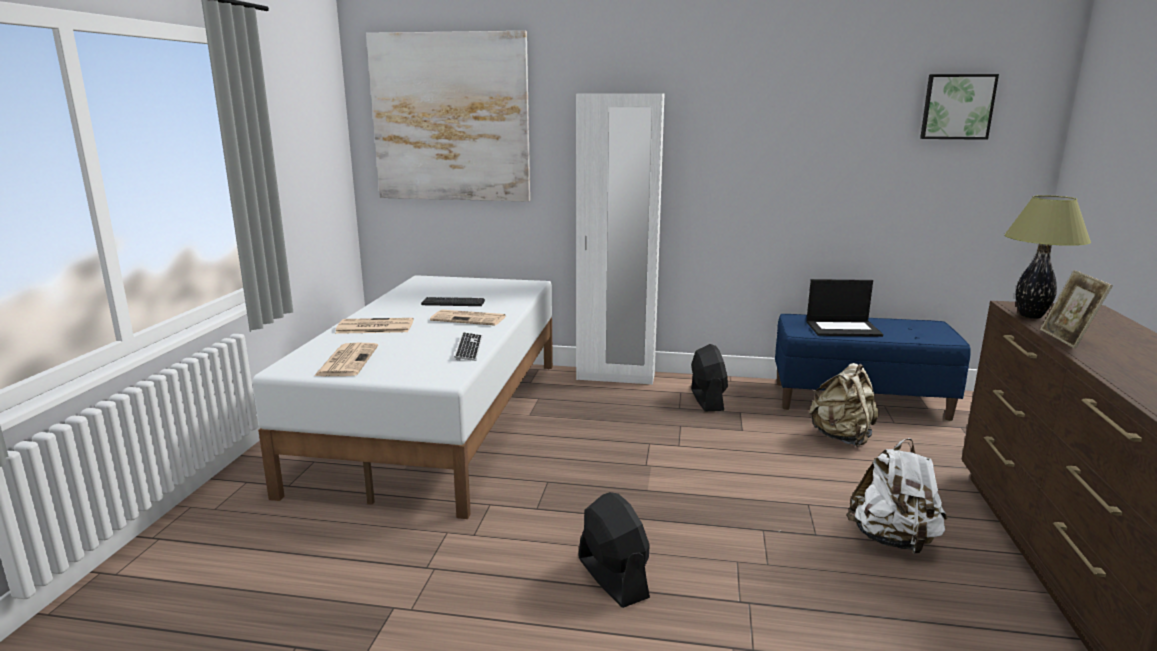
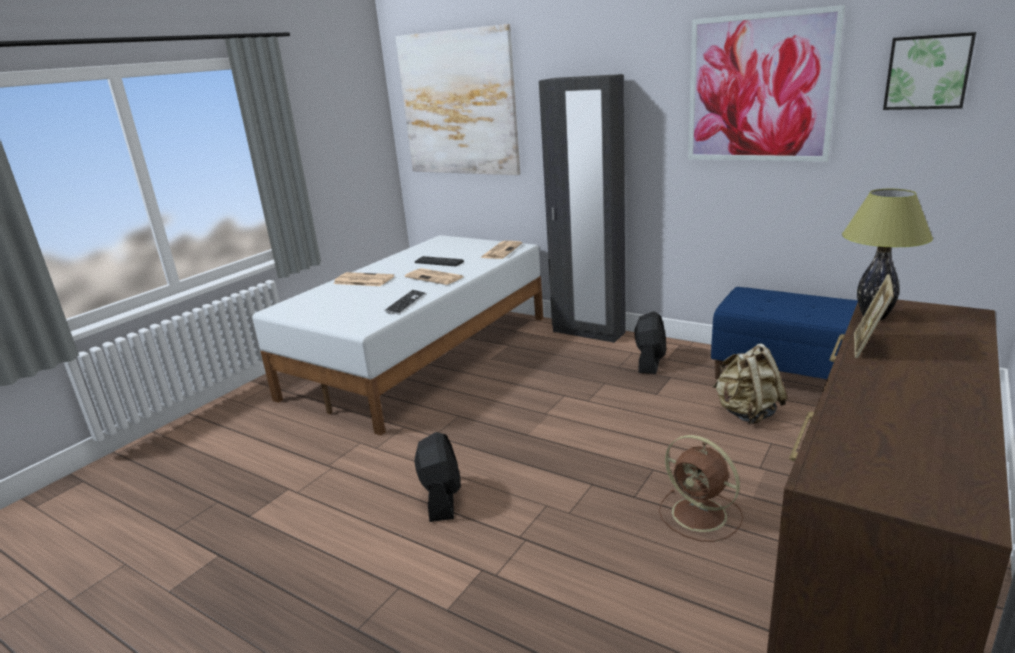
camera: 25 degrees right, 5 degrees up
newspaper [314,343,378,376] -> newspaper moved to [480,241,522,259]
white wardrobe [576,94,664,385] -> black wardrobe [539,74,626,343]
laptop [807,279,883,337] -> none
white backpack [846,438,948,554] -> brown fan [659,435,743,542]
none -> picture [688,5,845,162]

